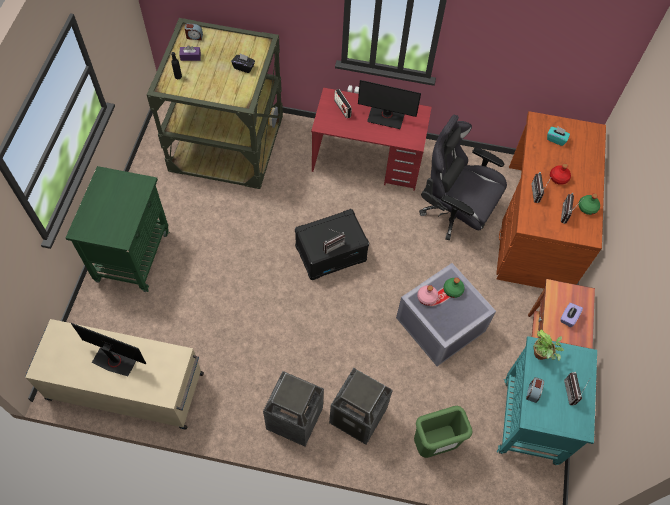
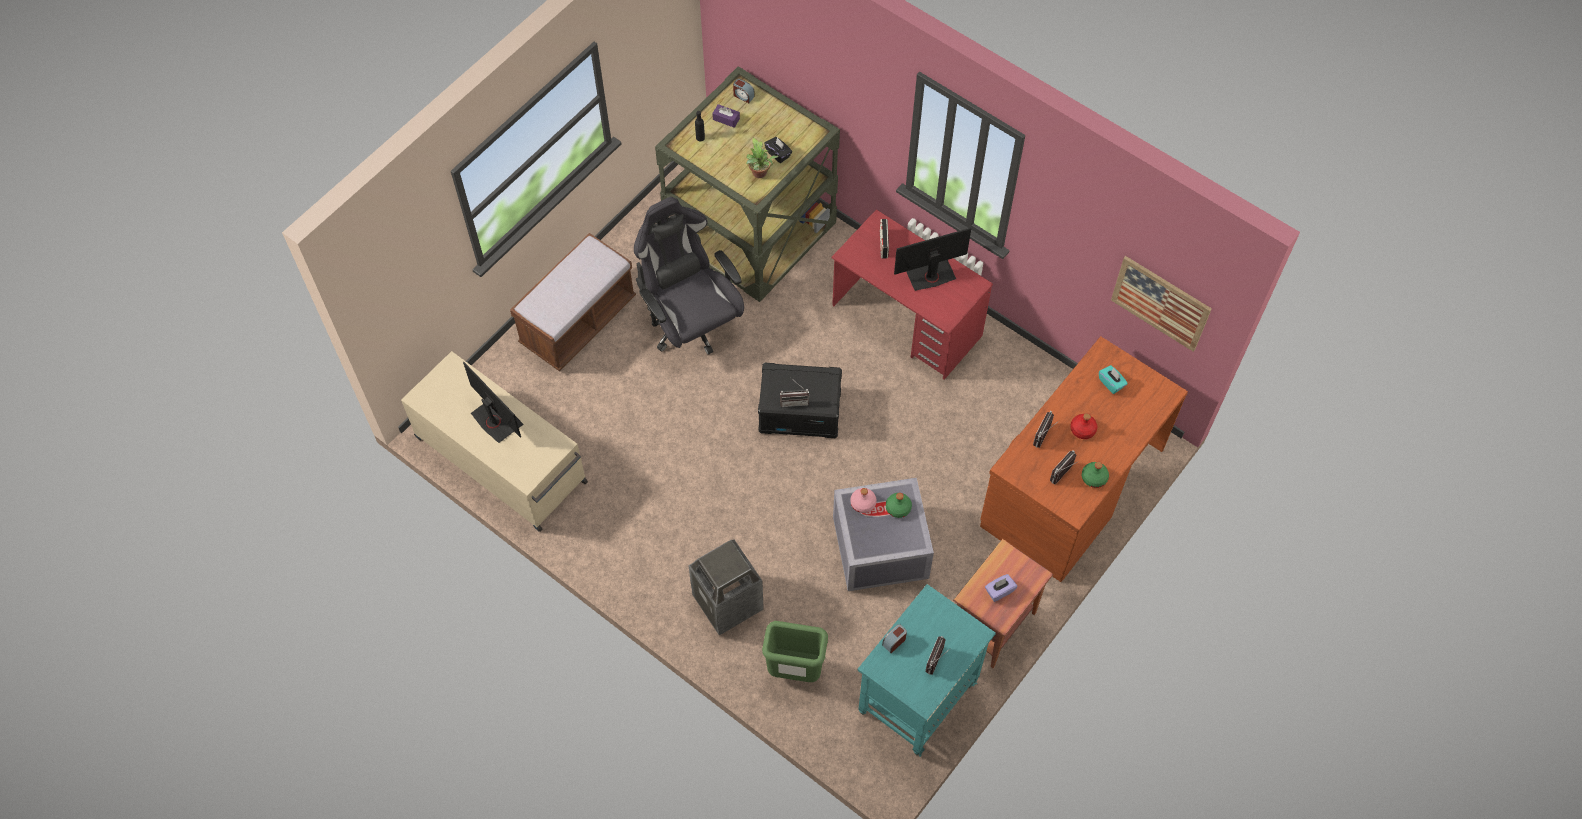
camera: 30 degrees right, 0 degrees up
green cart [66,166,170,292] -> brown bench [510,233,636,371]
trash can [263,371,324,446] -> none
monitor [358,80,421,129] -> monitor turned 120 degrees clockwise [894,228,971,291]
black office chair [419,115,507,240] -> black office chair moved to [634,197,744,355]
potted plant [533,330,564,361] -> potted plant moved to [746,138,779,178]
none -> picture [1111,256,1212,352]

